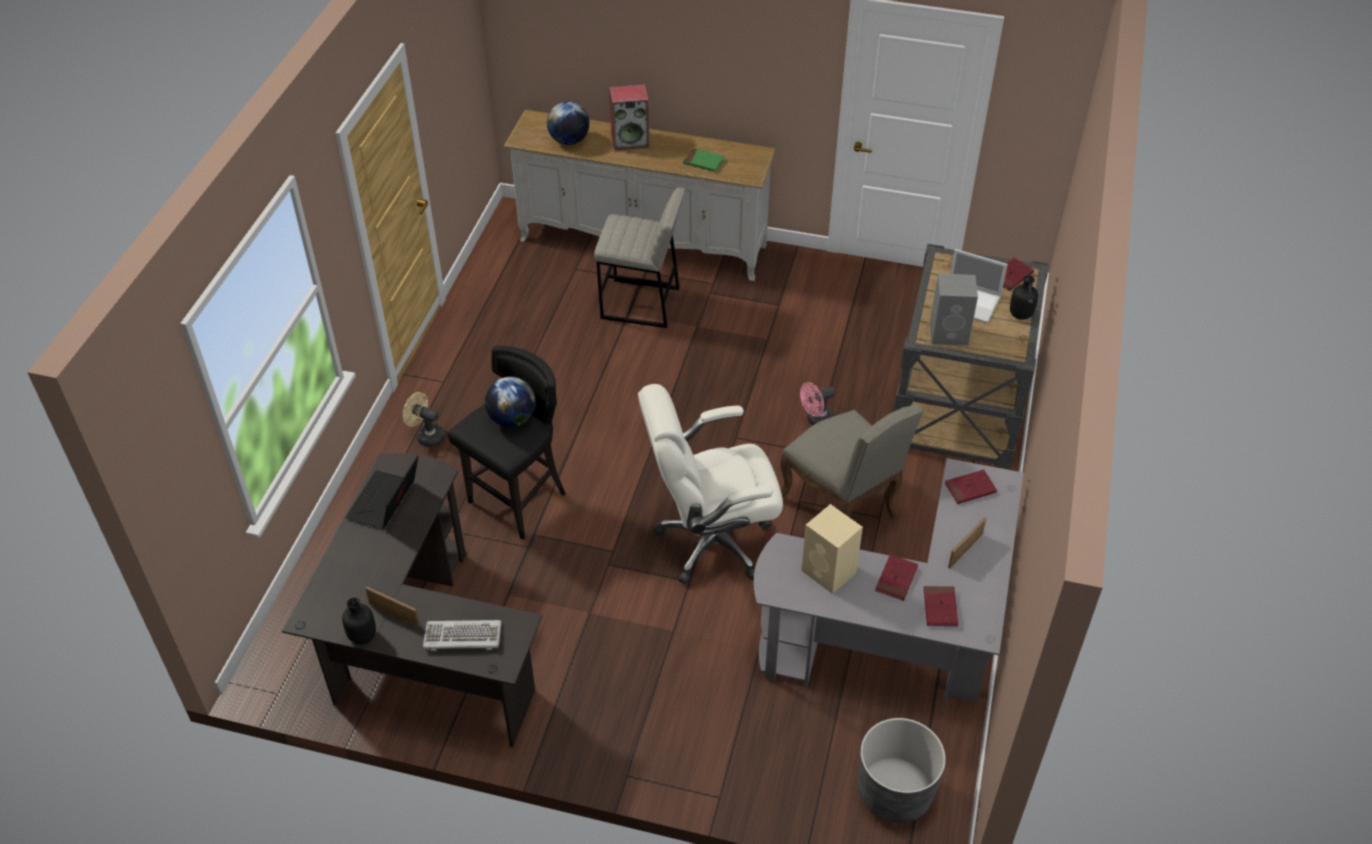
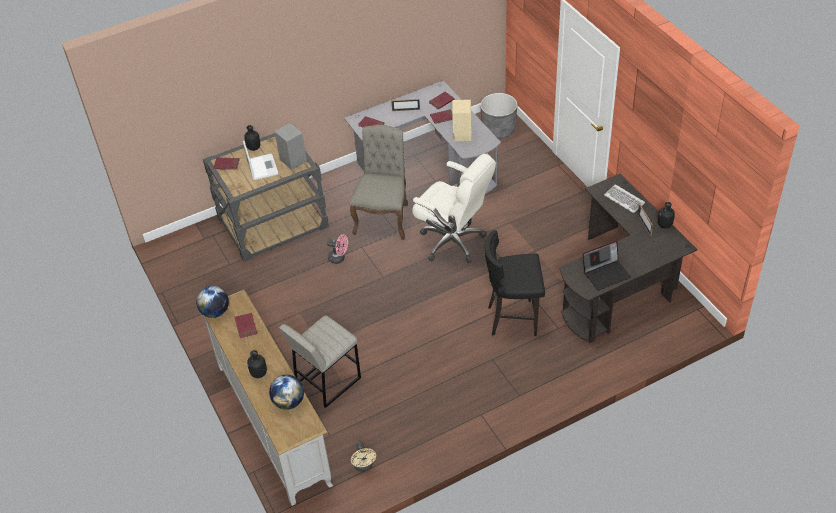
camera: 130 degrees left, 0 degrees up
beige fan [403,392,445,447] -> beige fan moved to [351,442,376,472]
globe [485,377,536,427] -> globe moved to [196,286,229,318]
grey chair [594,187,685,328] -> grey chair turned 105 degrees counterclockwise [279,316,361,408]
speaker [609,84,649,151] -> black bottle [247,350,267,378]
green book [683,148,725,172] -> red book [235,313,257,338]

